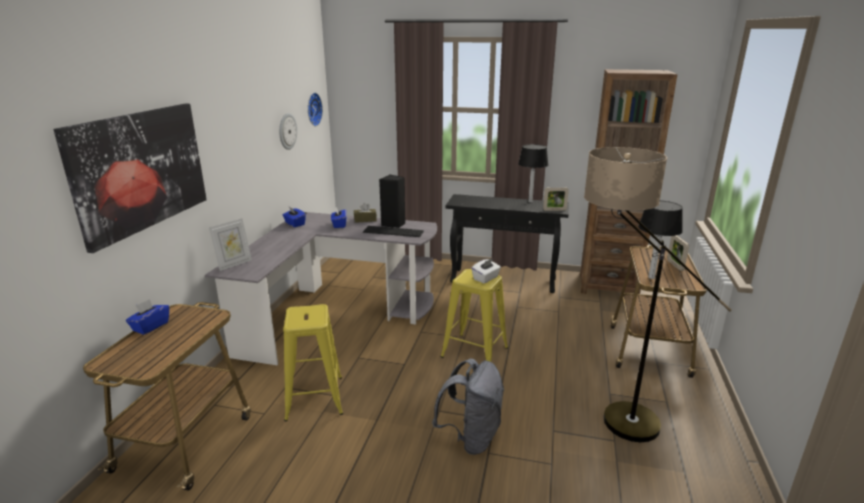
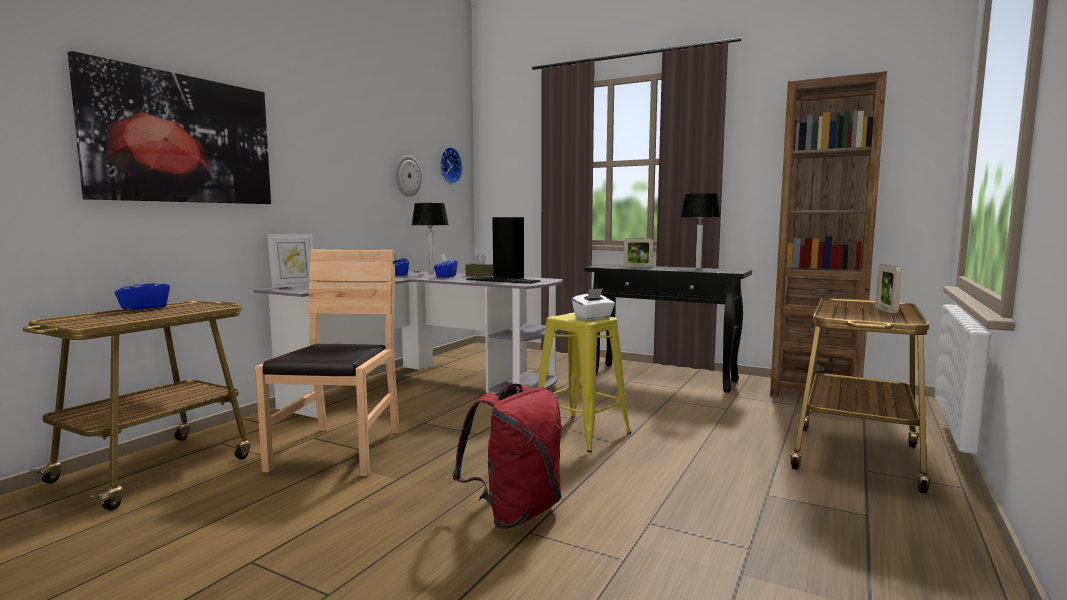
camera: 15 degrees right, 15 degrees down
yellow stool [283,304,343,421] -> brown chair [255,249,400,476]
grey backpack [432,358,504,455] -> red backpack [452,384,562,529]
picture frame [543,187,569,211] -> picture frame moved to [624,238,653,267]
floor lamp [584,147,732,442] -> none
table lamp [638,200,683,279] -> table lamp moved to [412,203,448,274]

